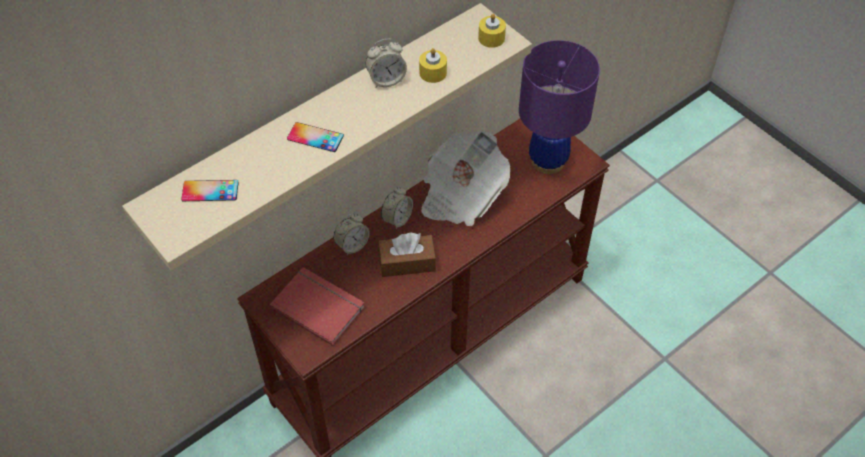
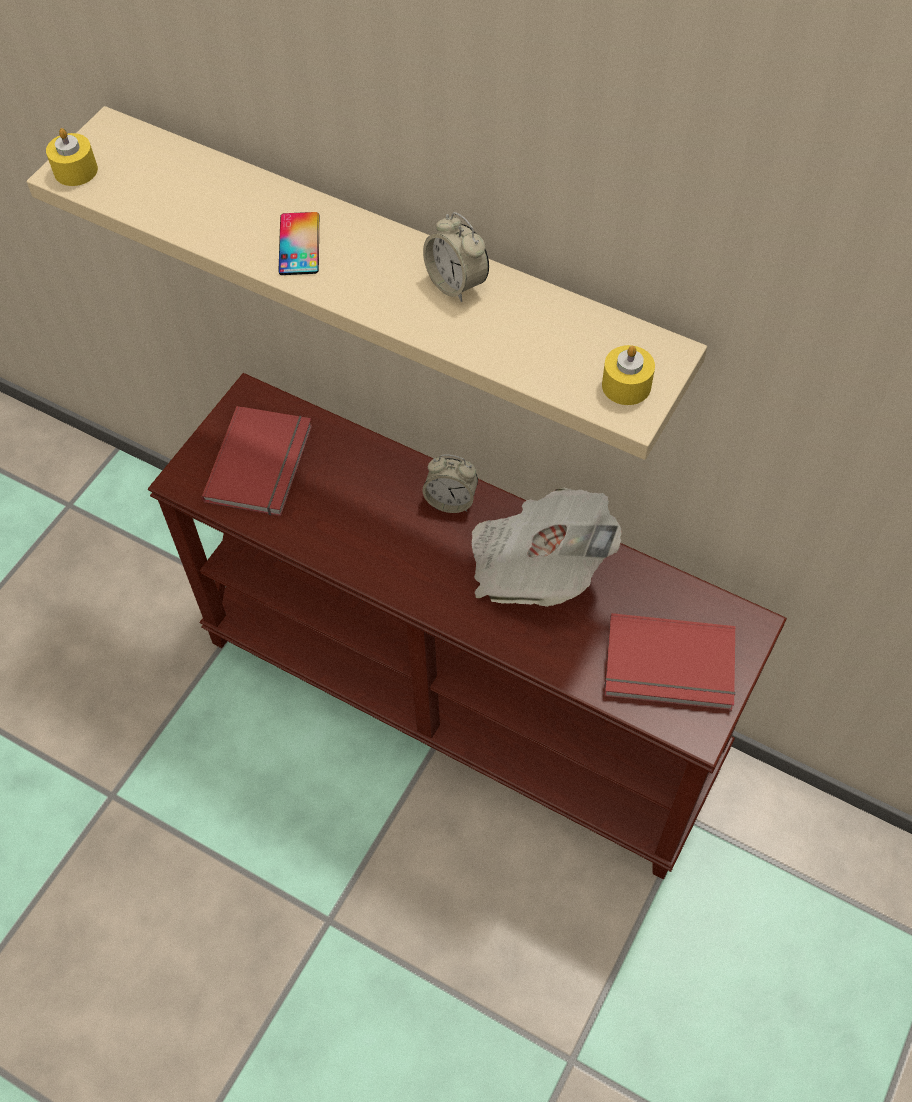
camera: 70 degrees right, 5 degrees up
phone [181,180,239,201] -> none
alarm clock [333,213,370,255] -> none
brown tissue box [378,232,436,277] -> none
yellow candle [419,48,447,83] -> yellow candle moved to [46,128,98,186]
purple table lamp [519,40,600,174] -> red book [605,613,735,711]

